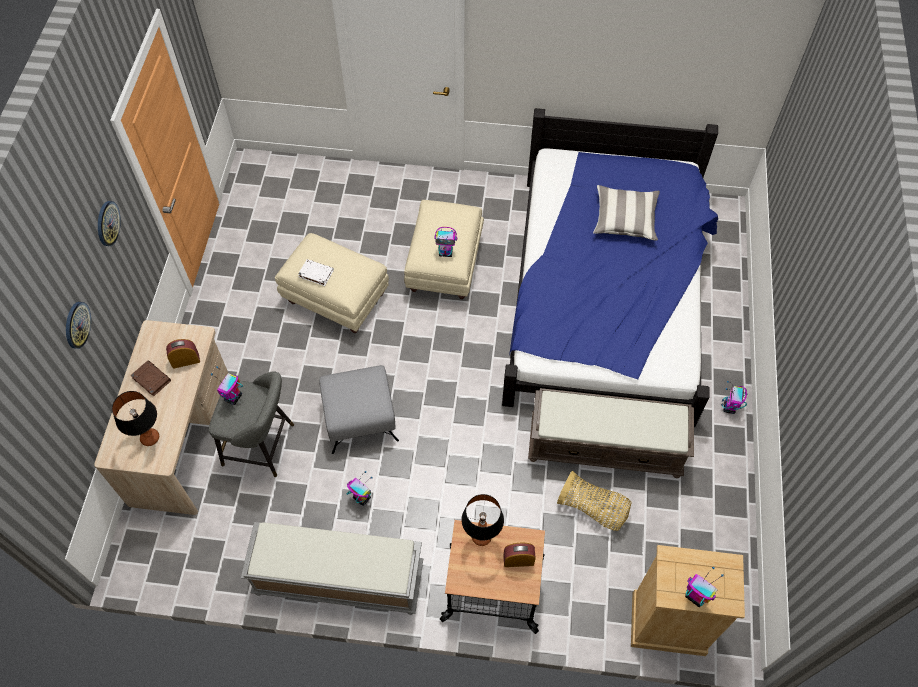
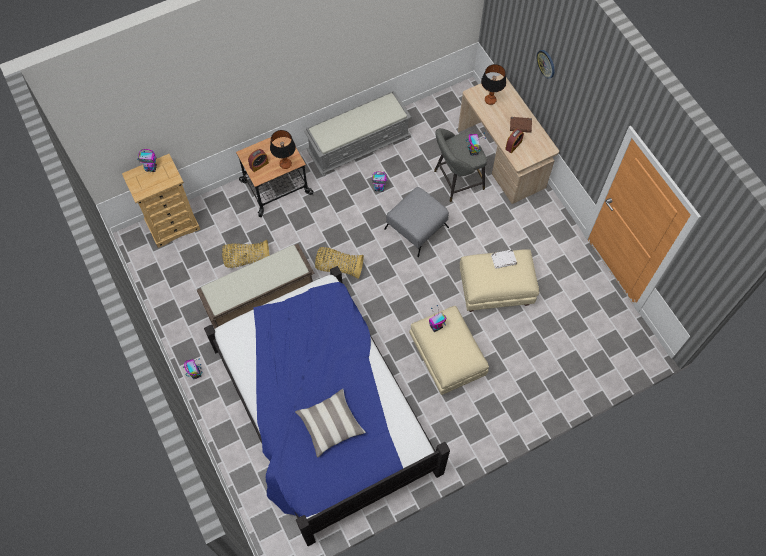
camera: 145 degrees right, 5 degrees up
wall clock [98,201,121,246] -> none
none -> basket [315,247,364,279]

